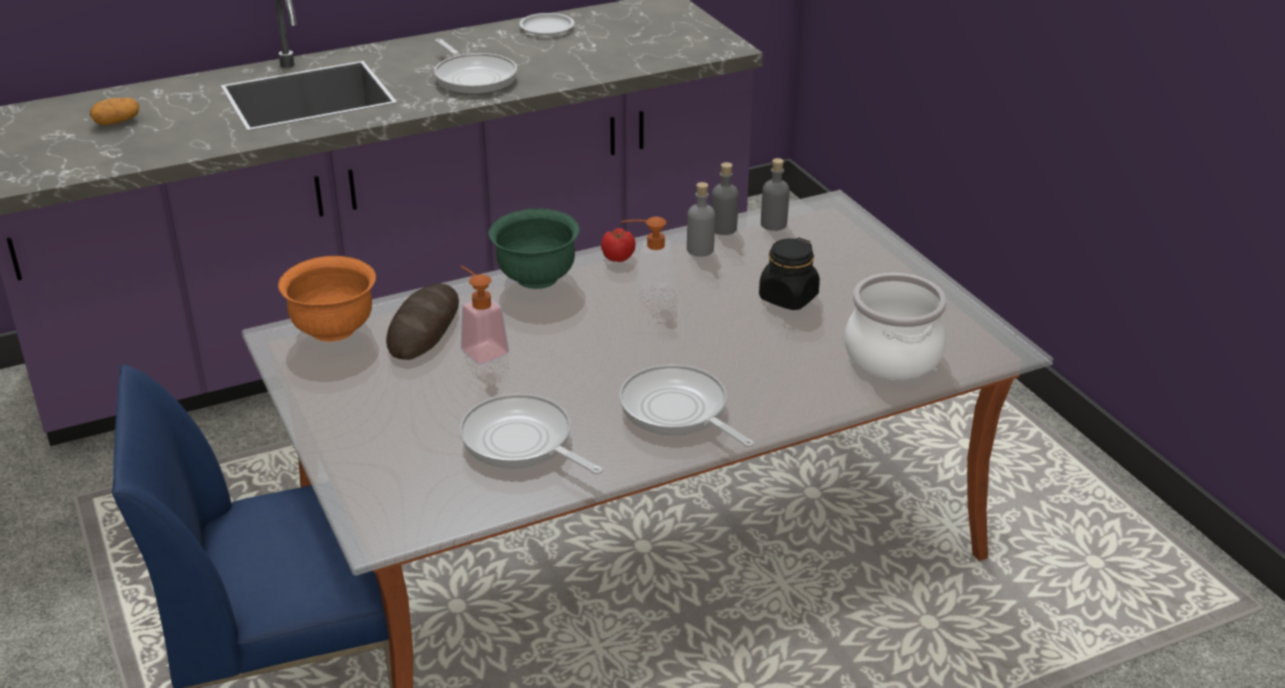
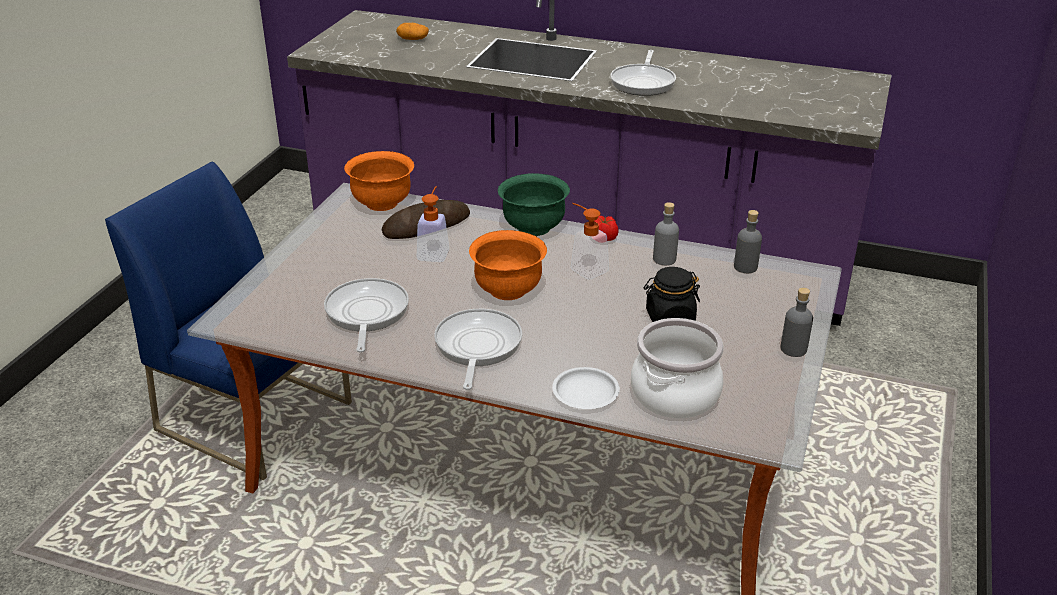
camera: 45 degrees right, 0 degrees up
white plate [519,13,574,35] -> white plate moved to [552,367,620,409]
grey bottle [711,162,739,235] -> grey bottle moved to [781,287,813,357]
none -> orange bowl [469,230,547,300]

